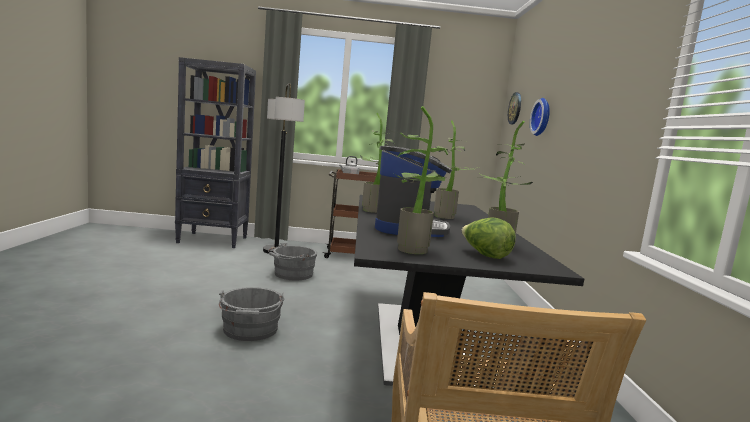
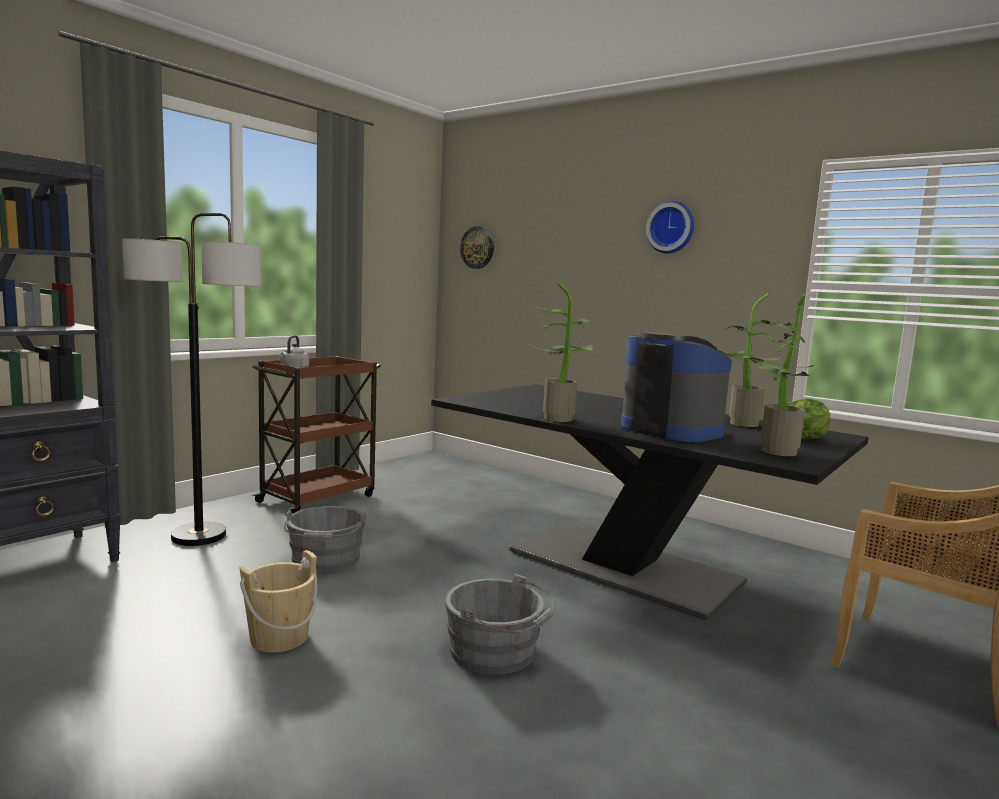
camera: 50 degrees left, 0 degrees up
potted plant [434,120,478,219] -> none
wall clock [530,98,550,136] -> wall clock moved to [646,201,694,254]
none -> beige bucket [239,550,317,653]

